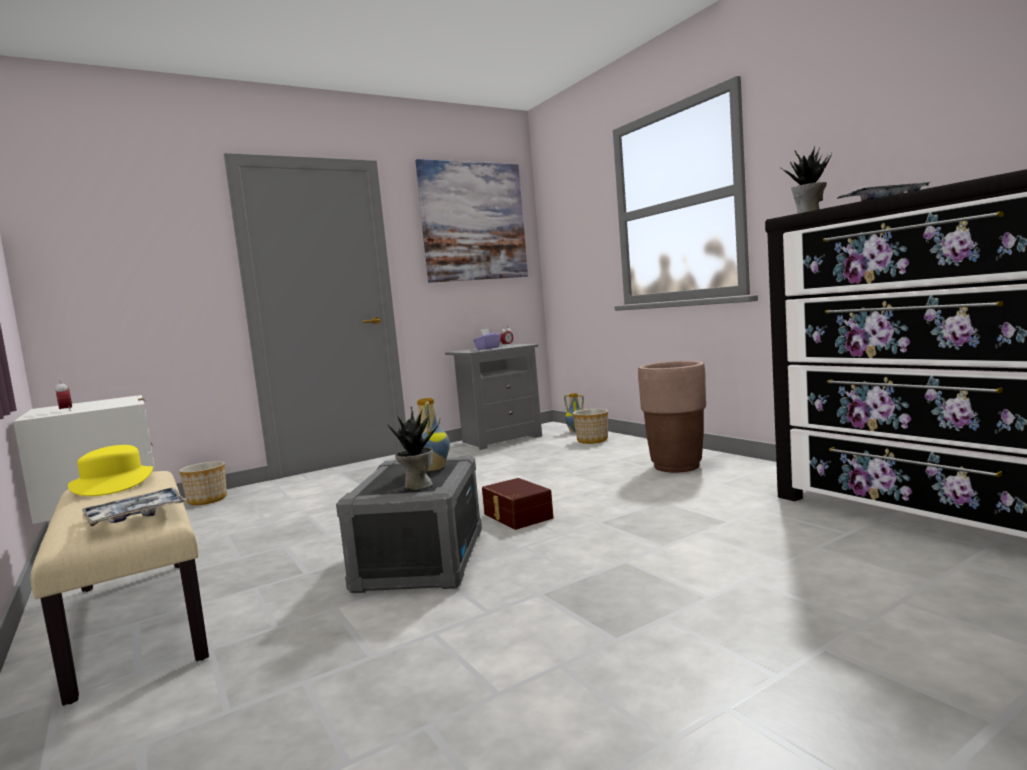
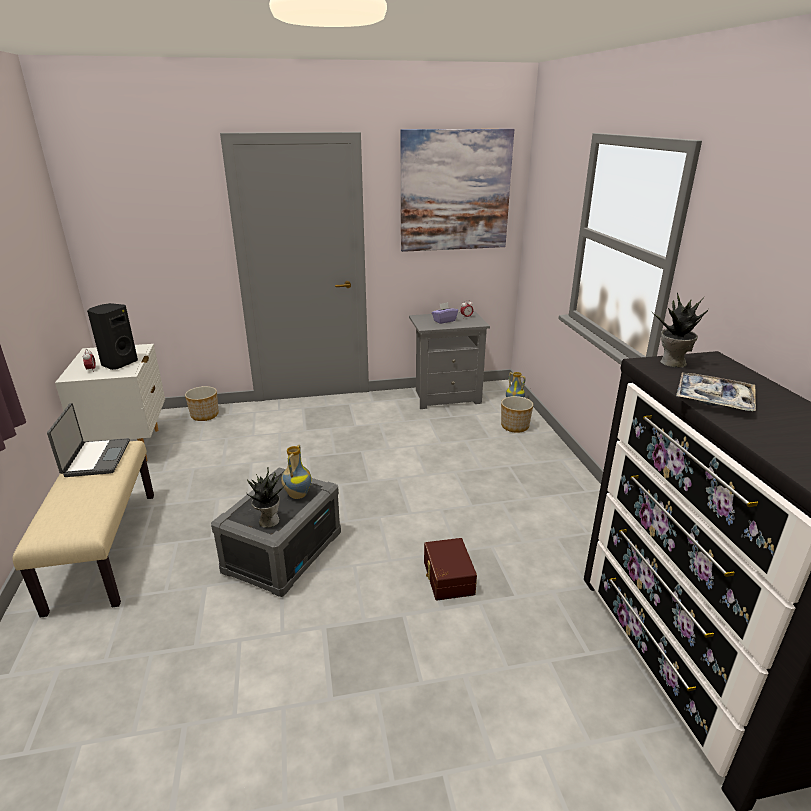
camera: 20 degrees right, 20 degrees up
yellow hat [68,445,153,496] -> laptop [47,403,130,477]
tray [82,488,186,526] -> none
brown storage box [482,478,554,530] -> brown storage box moved to [424,538,477,600]
brown planter [638,361,706,473] -> none
none -> black speaker [87,303,138,370]

